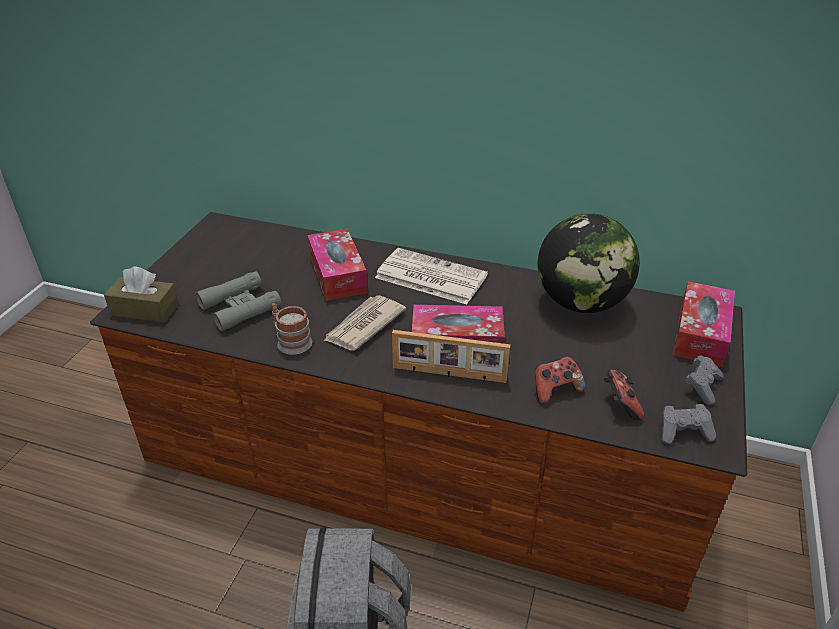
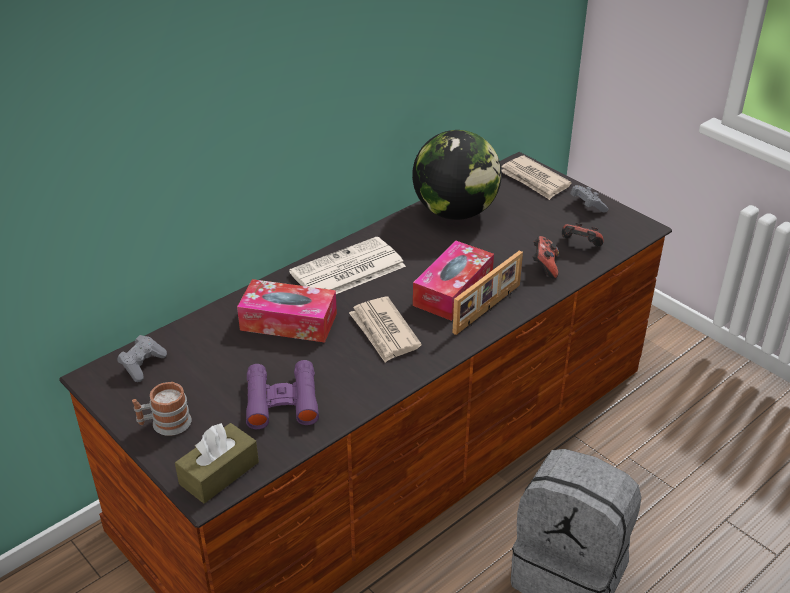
camera: 60 degrees left, 0 degrees up
grey binoculars [196,271,282,331] -> purple binoculars [246,360,319,429]
mug [272,303,312,355] -> mug moved to [132,382,192,436]
grey game controller [661,404,716,444] -> grey game controller moved to [117,335,167,382]
tissue box [673,281,735,367] -> newspaper [502,156,572,200]

